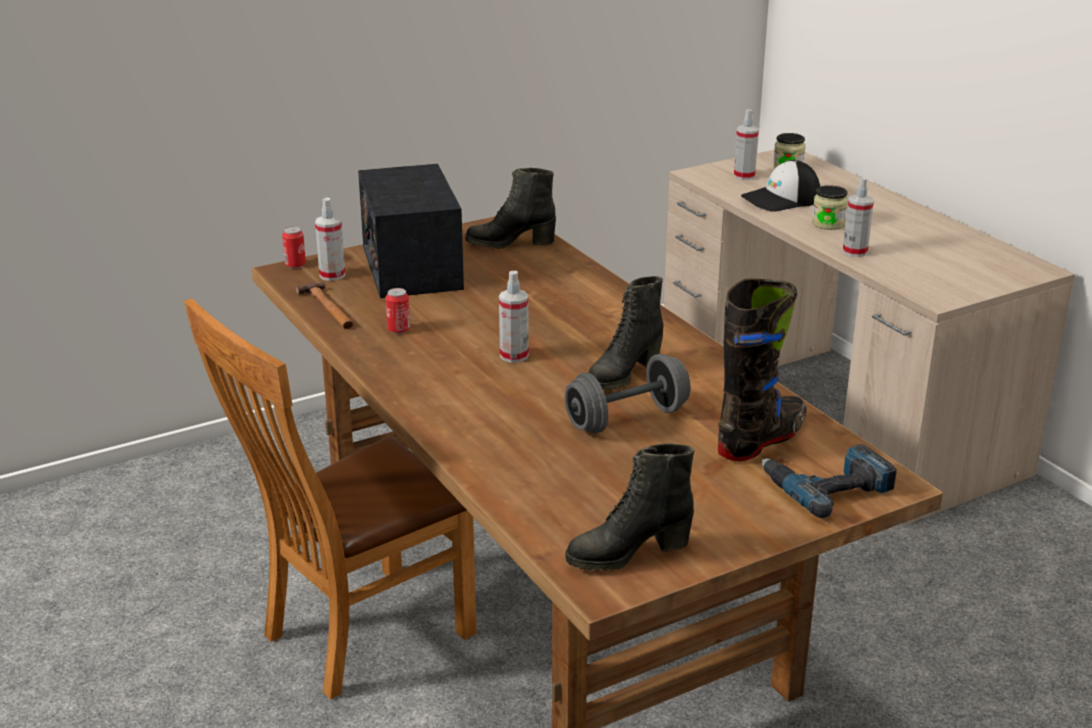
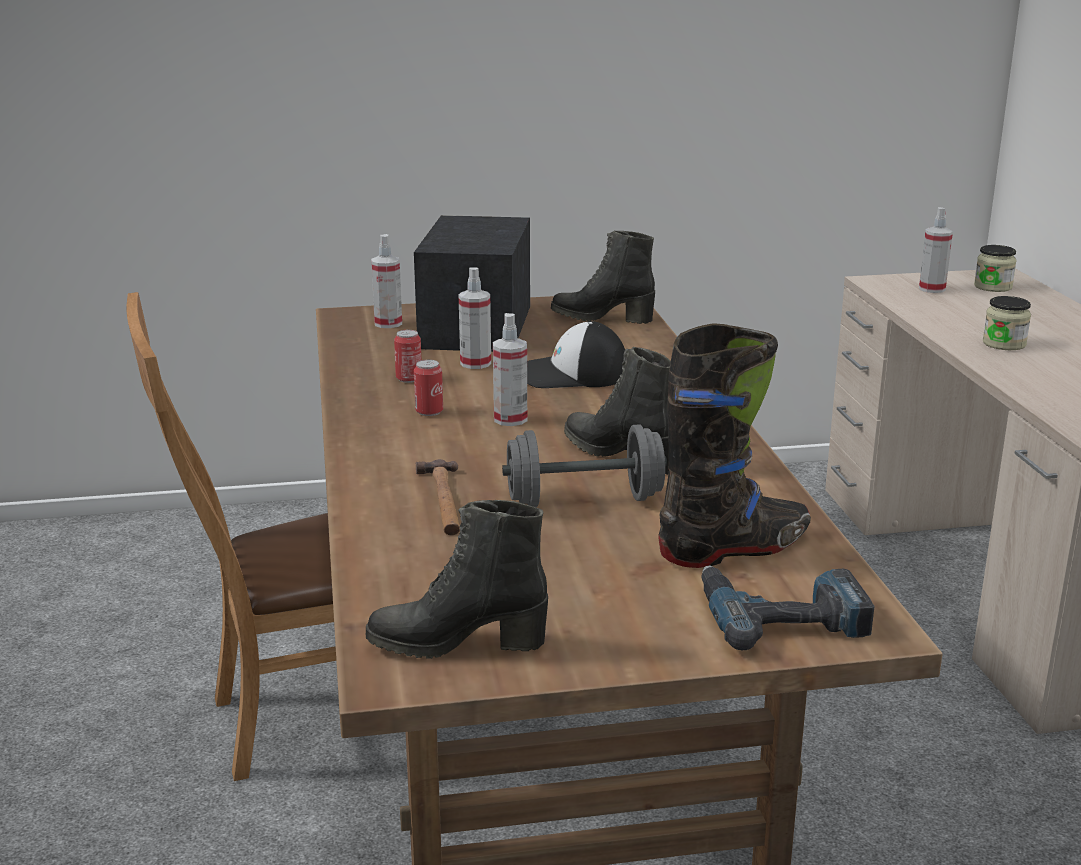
camera: 20 degrees right, 5 degrees down
can [282,226,306,269] -> can moved to [414,360,443,416]
hammer [296,282,353,329] -> hammer moved to [416,459,460,535]
black boot [589,276,663,390] -> black boot turned 75 degrees clockwise [564,347,671,475]
cap [741,160,820,212] -> cap moved to [527,321,625,388]
spray bottle [843,178,874,257] -> spray bottle moved to [459,267,491,369]

